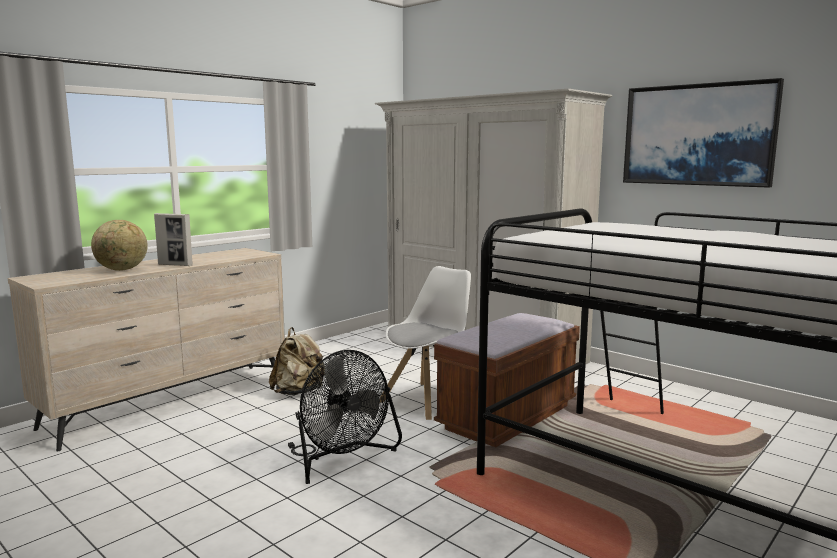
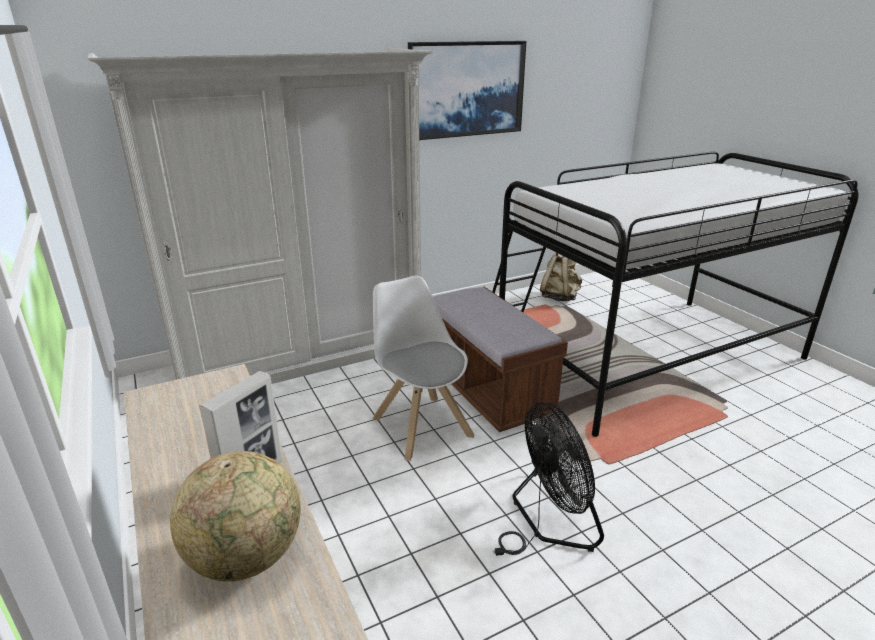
camera: 70 degrees left, 15 degrees up
beige backpack [269,327,325,395] -> beige backpack moved to [540,253,582,301]

